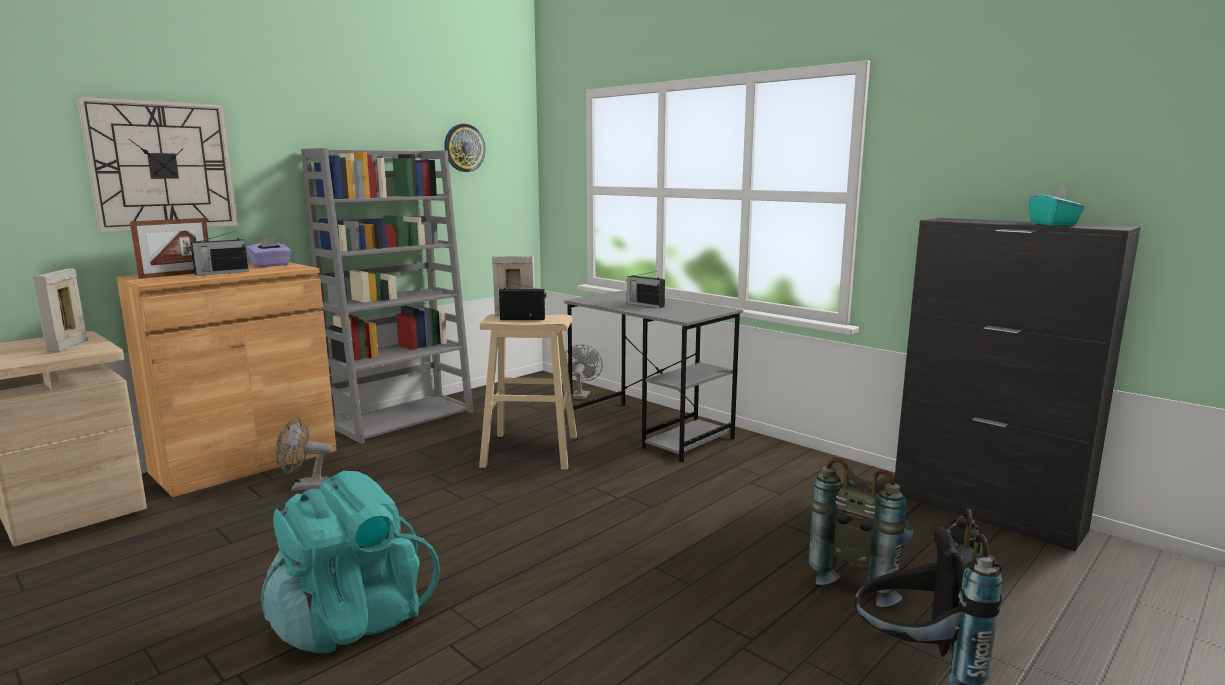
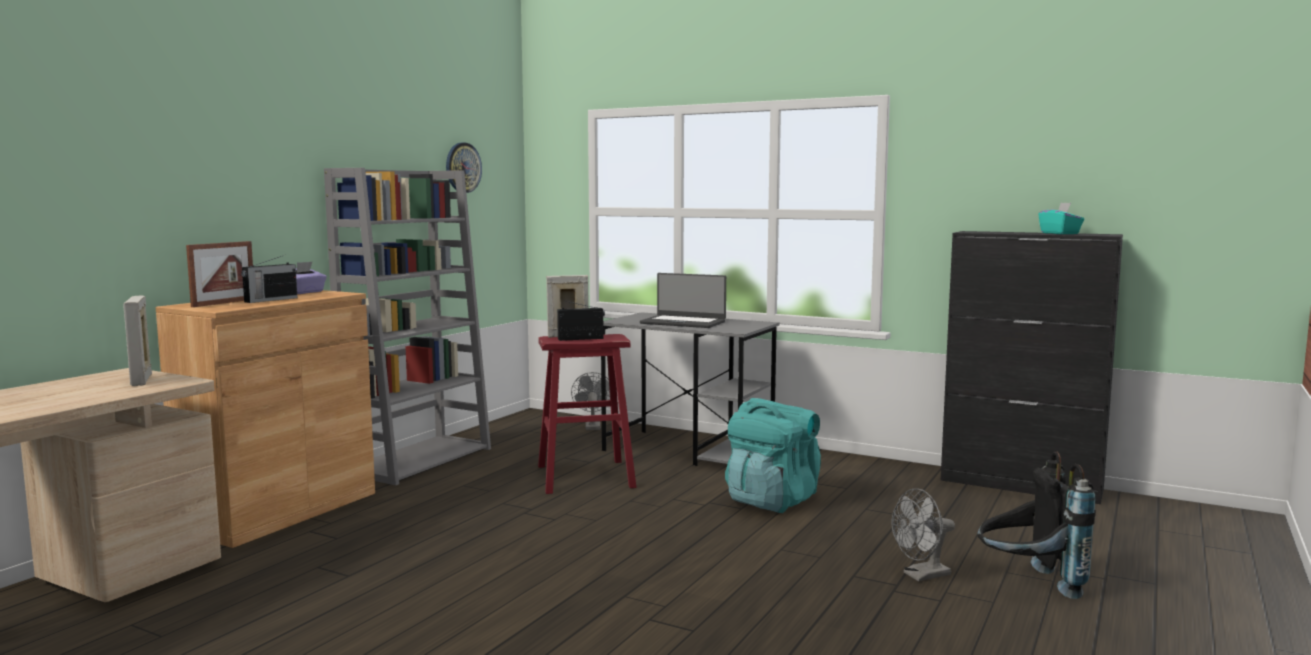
camera: 15 degrees left, 5 degrees down
wall clock [77,96,238,233] -> none
turquoise backpack [261,471,440,653] -> turquoise backpack moved to [725,398,821,513]
grey fan [276,417,333,491] -> grey fan moved to [891,488,955,581]
beige stool [479,314,577,470] -> red stool [538,334,636,494]
radio [626,272,665,308] -> laptop [640,273,726,328]
grey backpack [809,458,914,607] -> none

